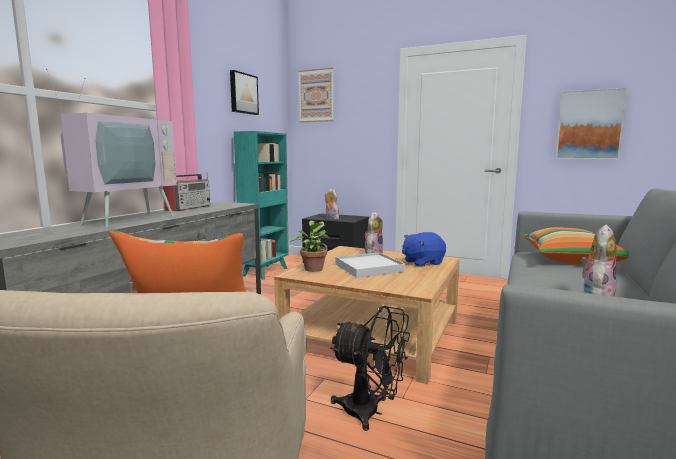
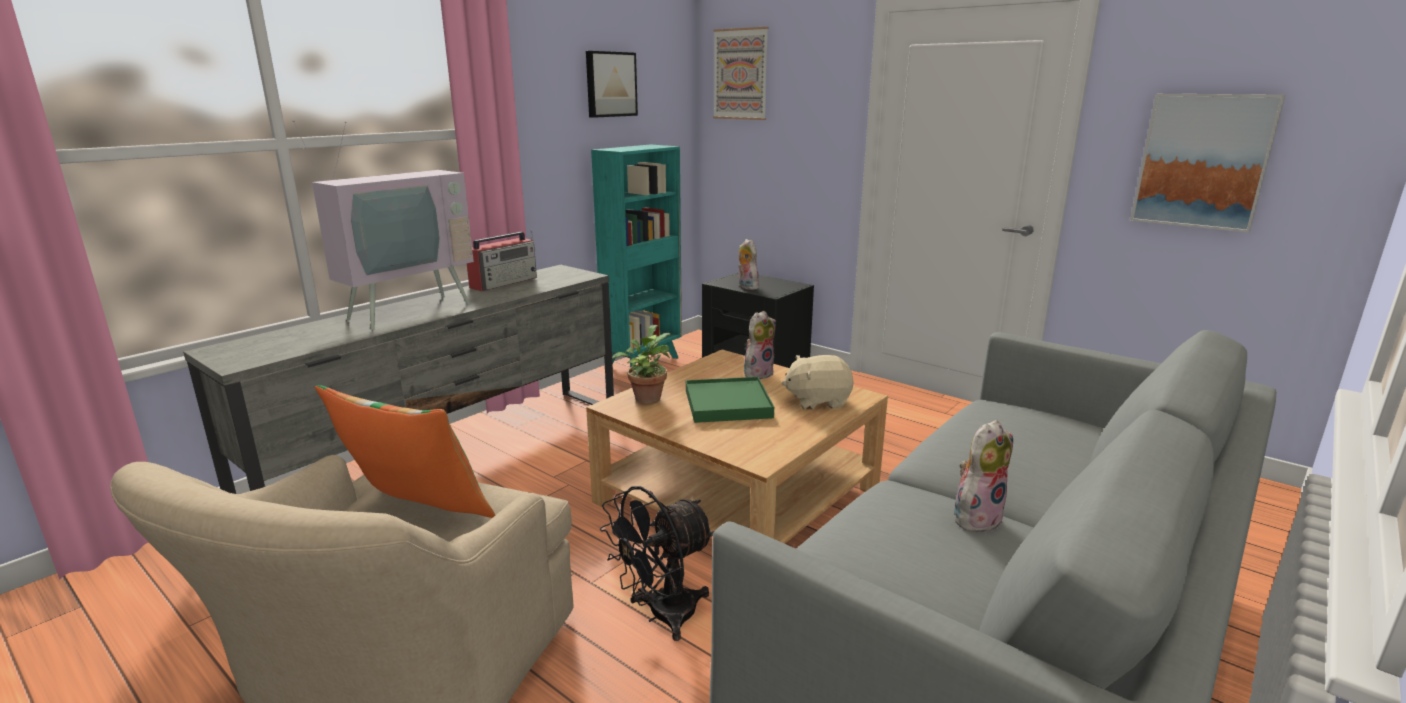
camera: 15 degrees right, 10 degrees up
black fan [330,306,410,431] -> black fan turned 105 degrees clockwise [600,486,714,641]
white tray [335,252,405,278] -> green tray [686,377,774,423]
blue plush toy [402,232,446,267] -> beige plush toy [782,355,854,410]
pillow [523,227,629,264] -> none

